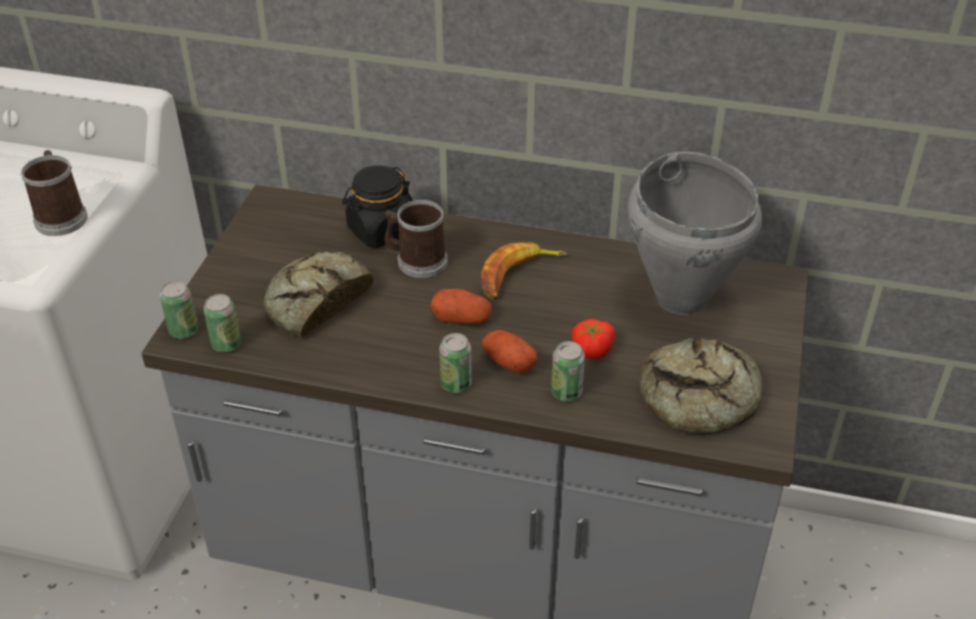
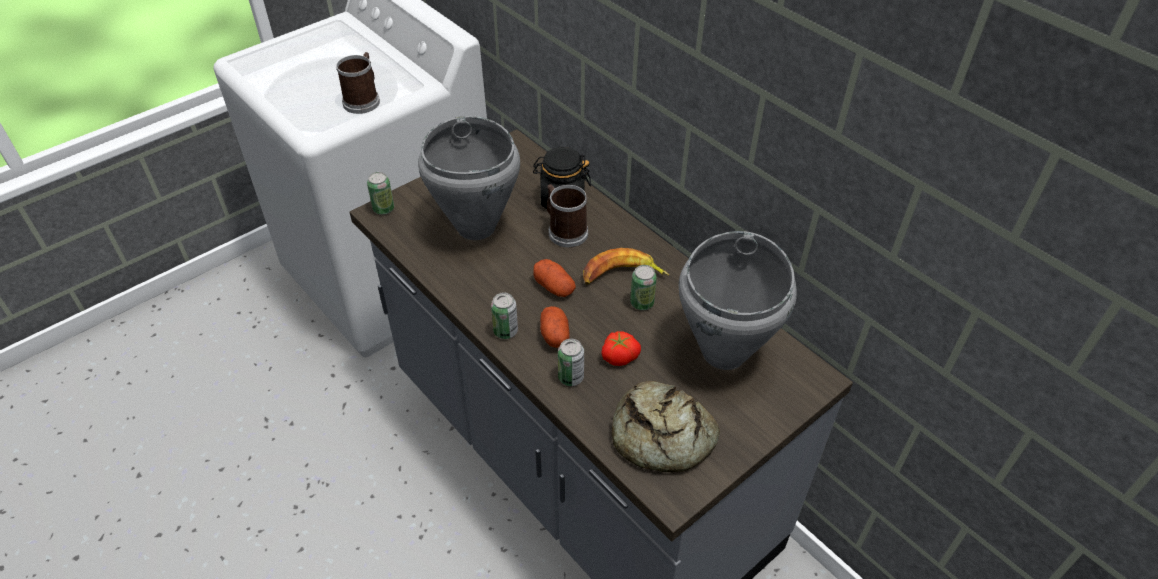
camera: 35 degrees right, 5 degrees up
can [204,294,241,352] -> can moved to [630,265,657,310]
bread [263,251,374,337] -> grey cooking pot [418,116,520,240]

